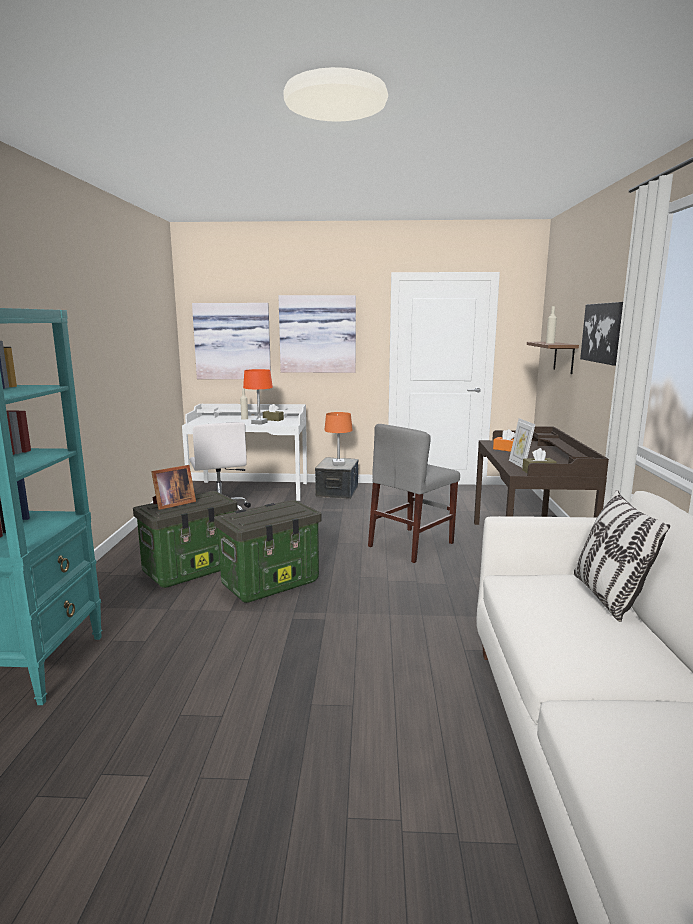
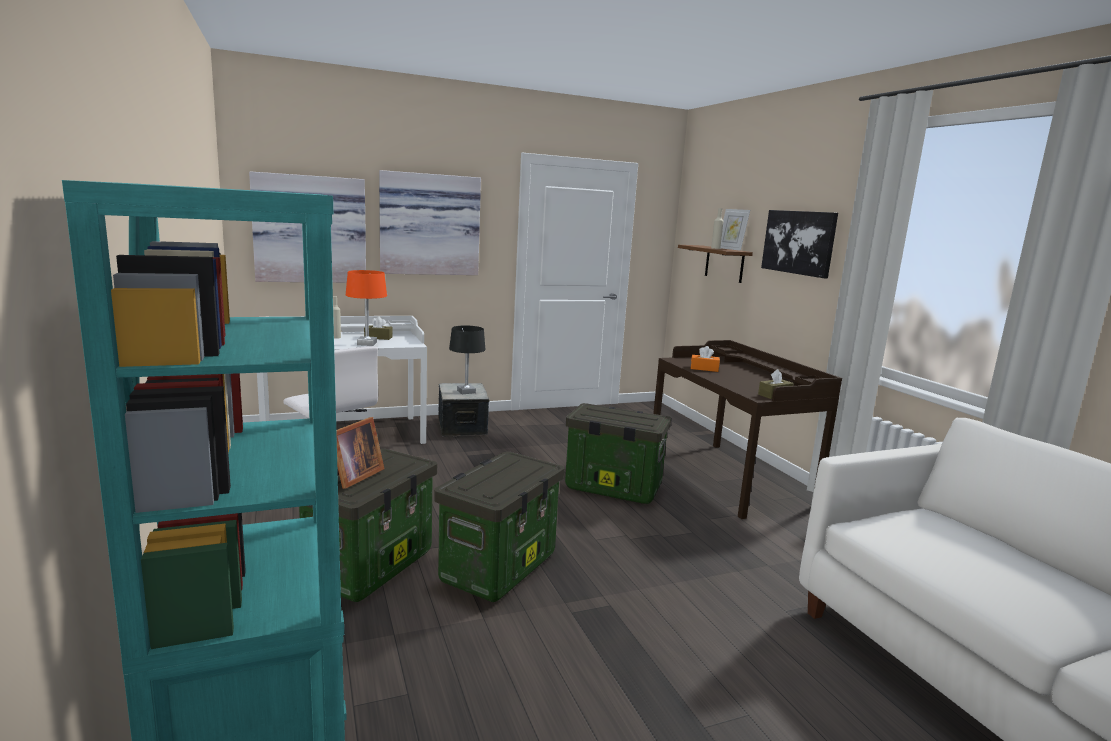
camera: 25 degrees left, 0 degrees up
orange table lamp [324,412,353,466] -> black table lamp [449,325,486,394]
grey chair [368,424,460,563] -> storage box [565,403,671,504]
picture frame [509,418,535,468] -> picture frame moved to [720,209,750,251]
pillow [574,490,670,622] -> none

